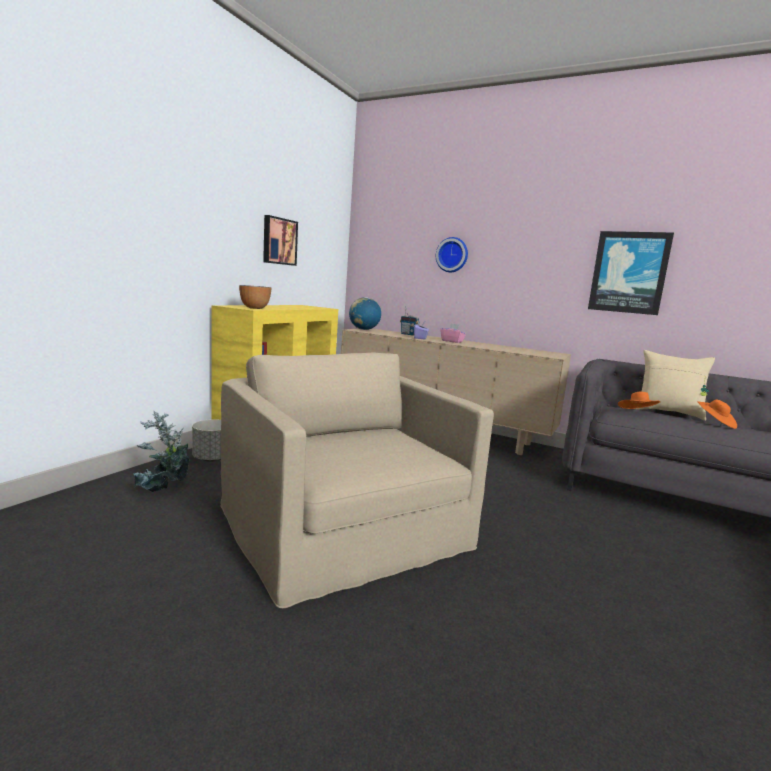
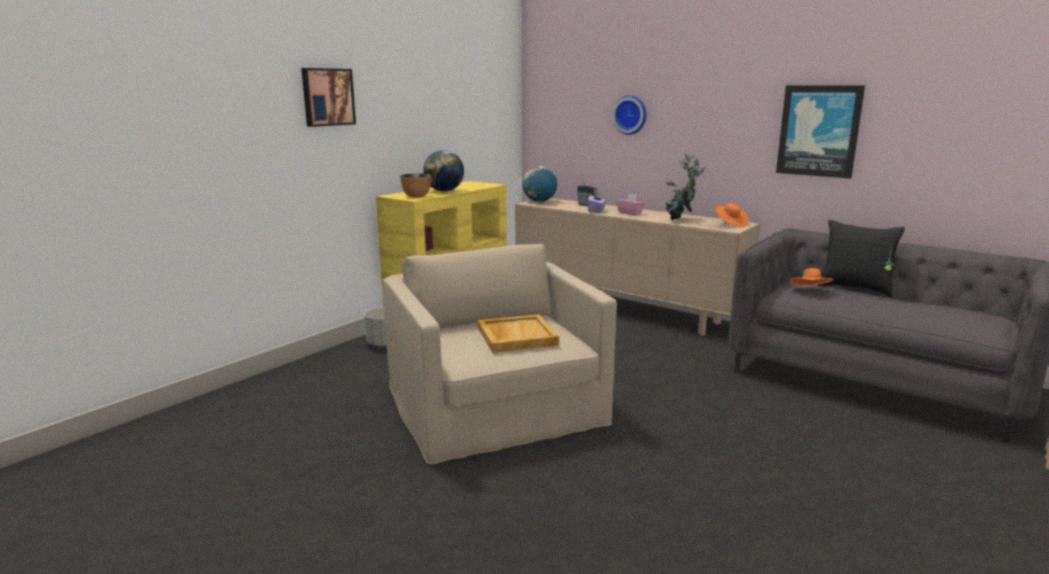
camera: 10 degrees right, 5 degrees up
potted plant [133,411,189,492] -> potted plant moved to [666,153,706,220]
picture [263,215,298,266] -> picture moved to [301,68,356,127]
beige pillow [635,350,715,421] -> black pillow [817,220,905,297]
orange hat [697,400,737,429] -> orange hat moved to [715,203,749,228]
none -> globe [423,150,464,192]
none -> beige tray [478,314,559,353]

